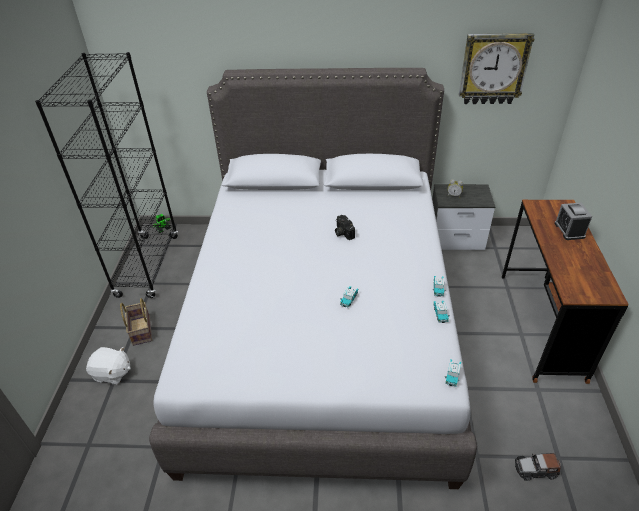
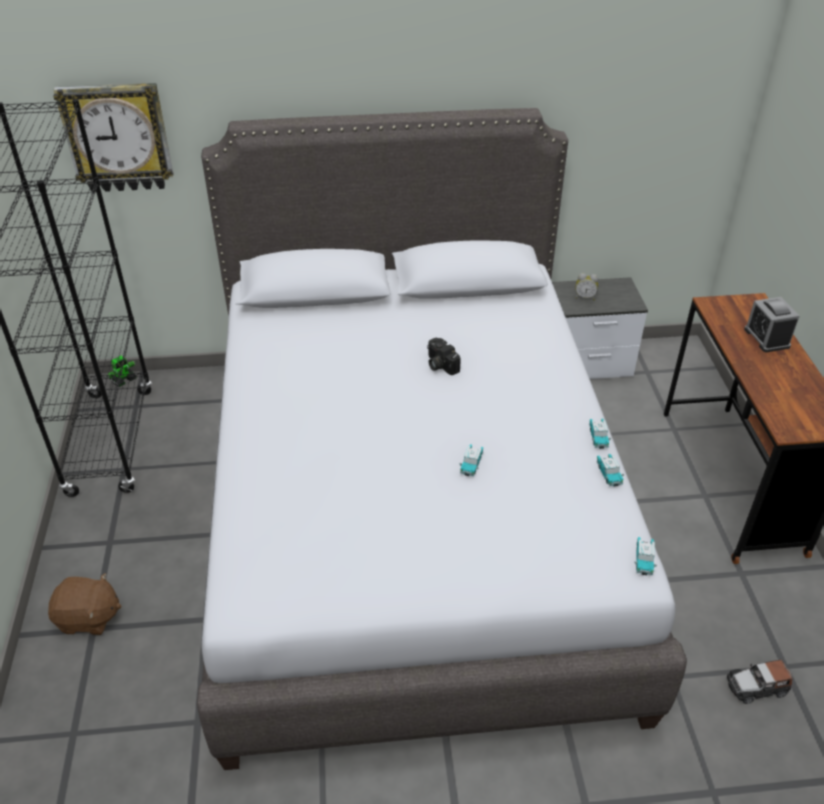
camera: 10 degrees left, 0 degrees up
white plush toy [86,347,131,385] -> brown plush toy [48,573,121,635]
basket [120,298,152,346] -> none
wall clock [459,33,534,104] -> wall clock moved to [54,83,174,192]

